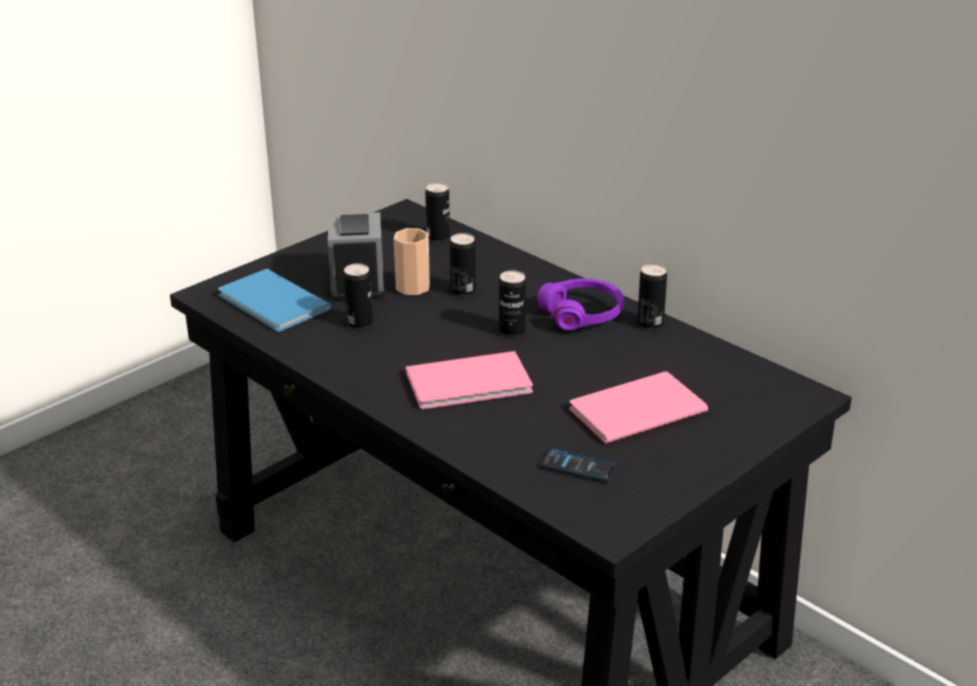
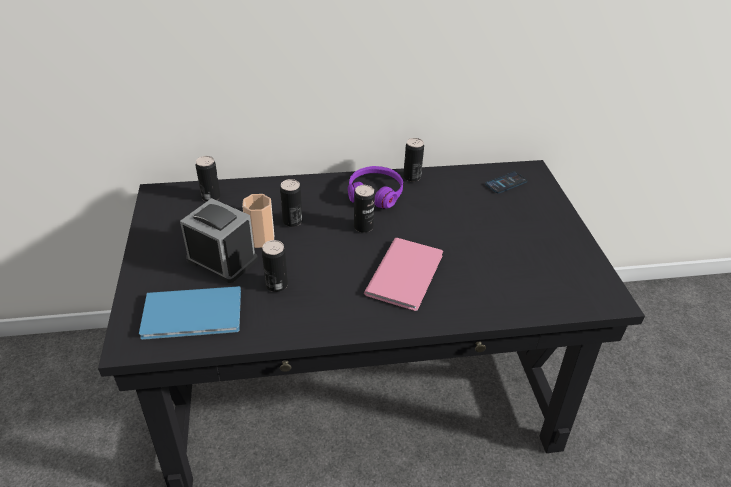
camera: 55 degrees left, 10 degrees up
phone [541,448,617,482] -> phone moved to [485,172,527,193]
pink book [569,371,708,444] -> none

